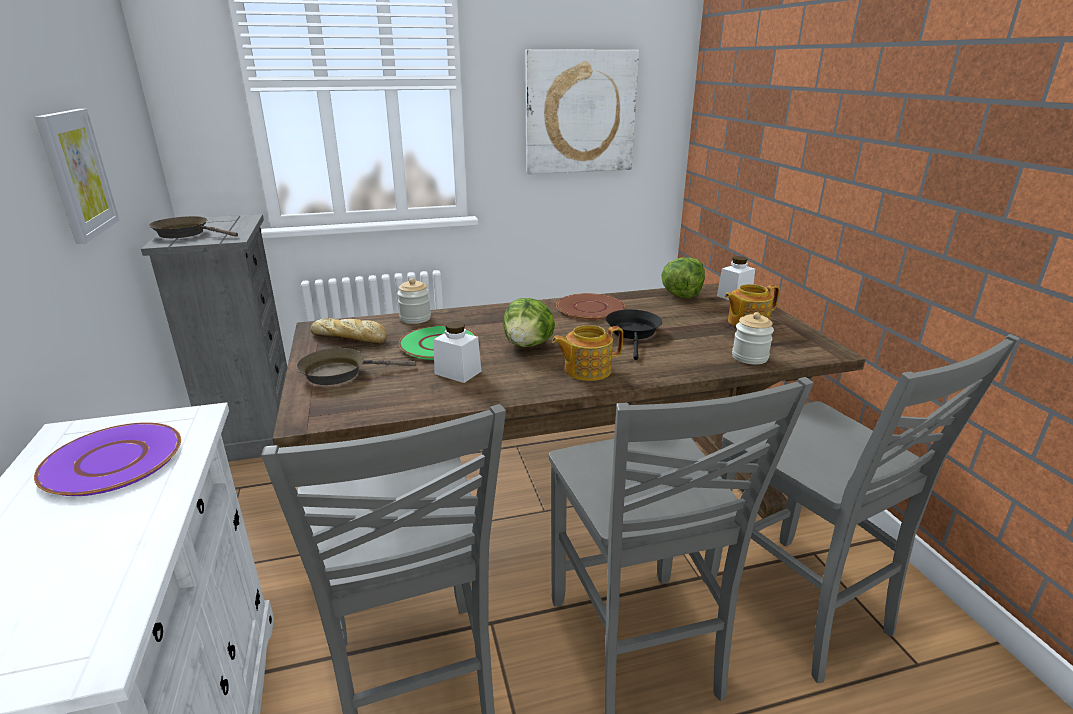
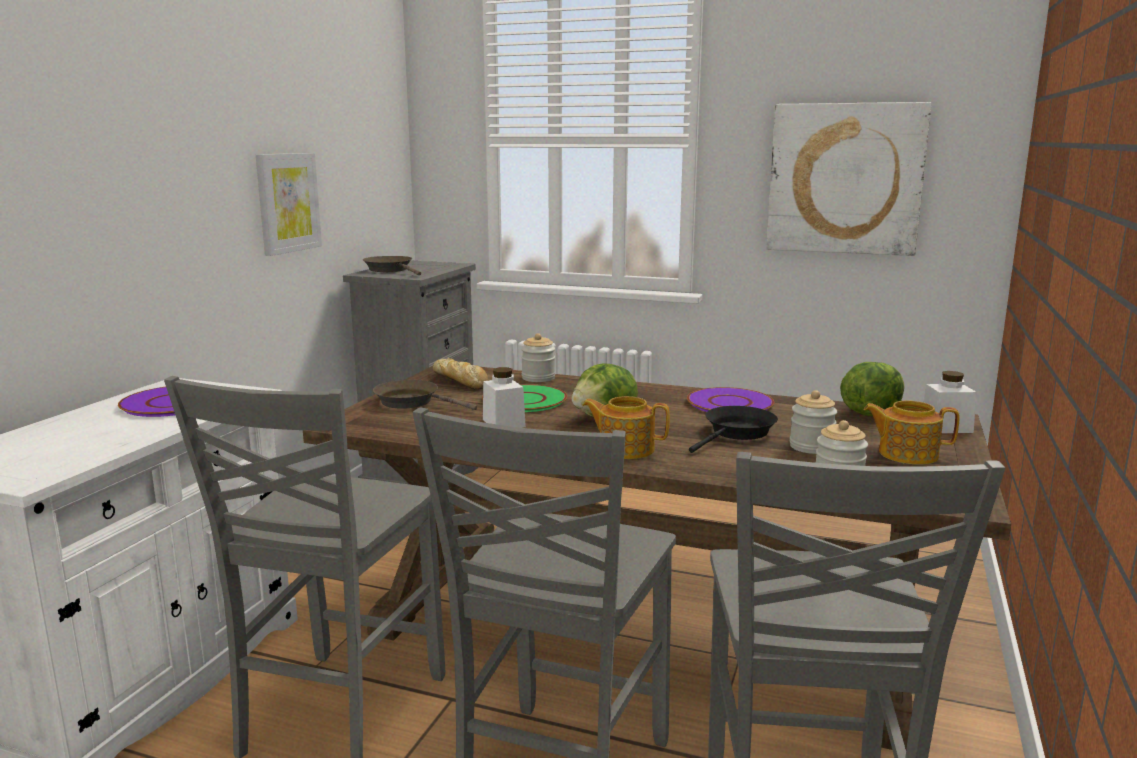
camera: 35 degrees right, 10 degrees down
brown plate [556,293,625,320] -> purple plate [687,387,774,412]
none -> jar [790,390,837,454]

